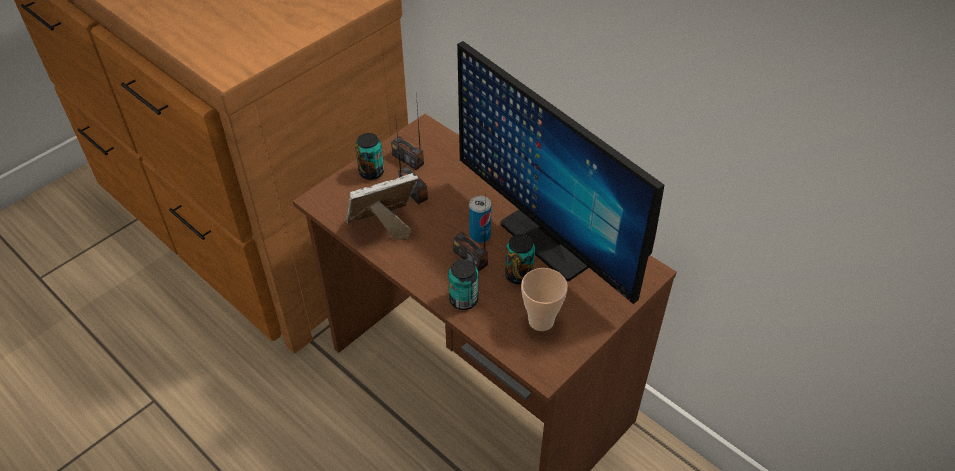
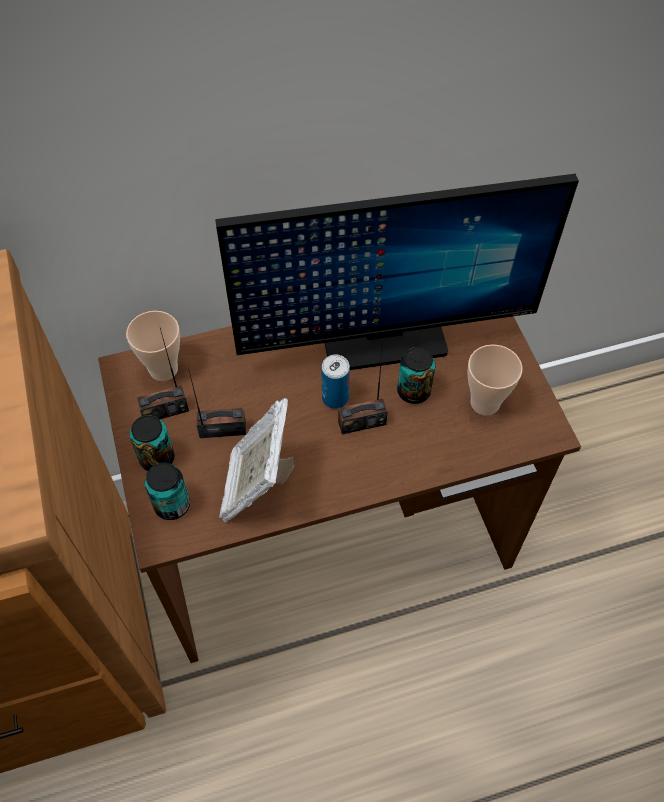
camera: 60 degrees left, 10 degrees up
can [448,259,478,310] -> can moved to [145,463,190,520]
none -> cup [126,311,180,381]

